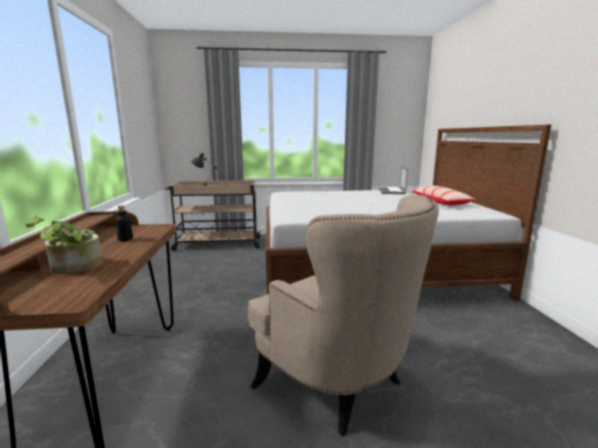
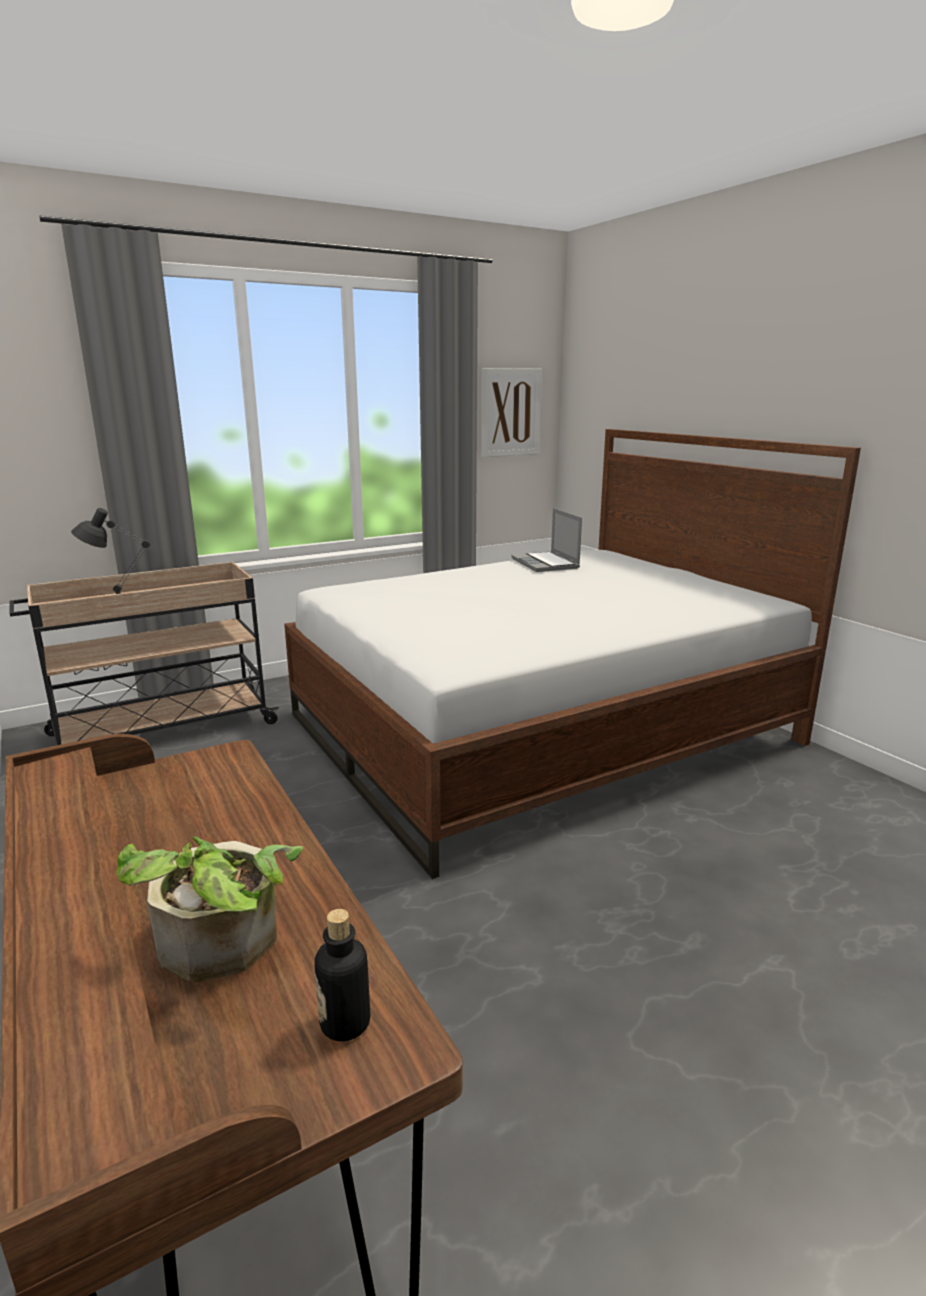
camera: 25 degrees left, 5 degrees up
bottle [115,205,133,241] -> bottle moved to [315,909,370,1041]
beige armchair [248,195,439,436] -> none
pillow [410,186,476,205] -> none
none -> picture [481,368,542,457]

